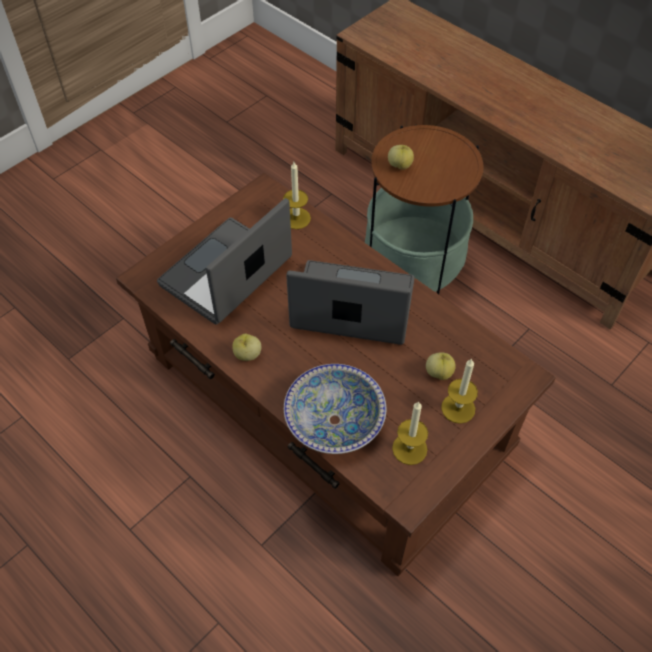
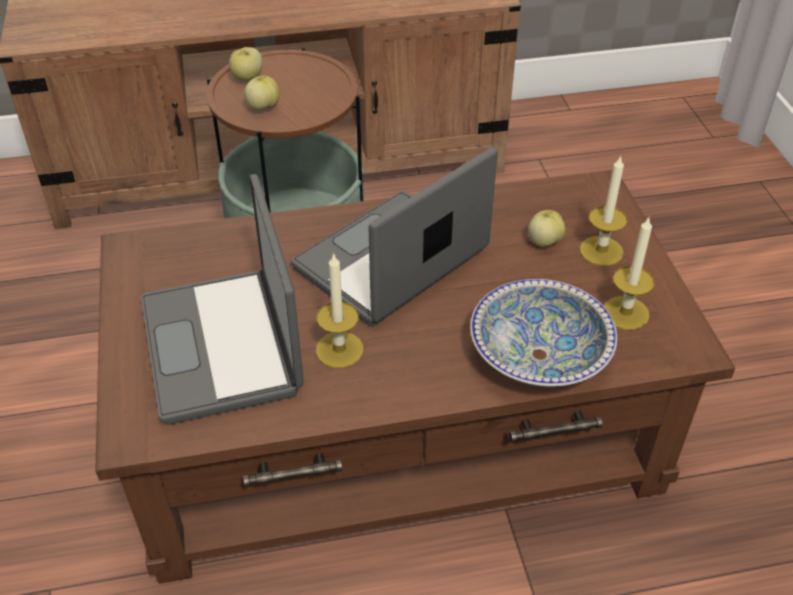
camera: 55 degrees left, 10 degrees down
apple [232,334,261,361] -> apple moved to [229,47,263,81]
candle [283,162,311,229] -> candle moved to [316,252,364,368]

